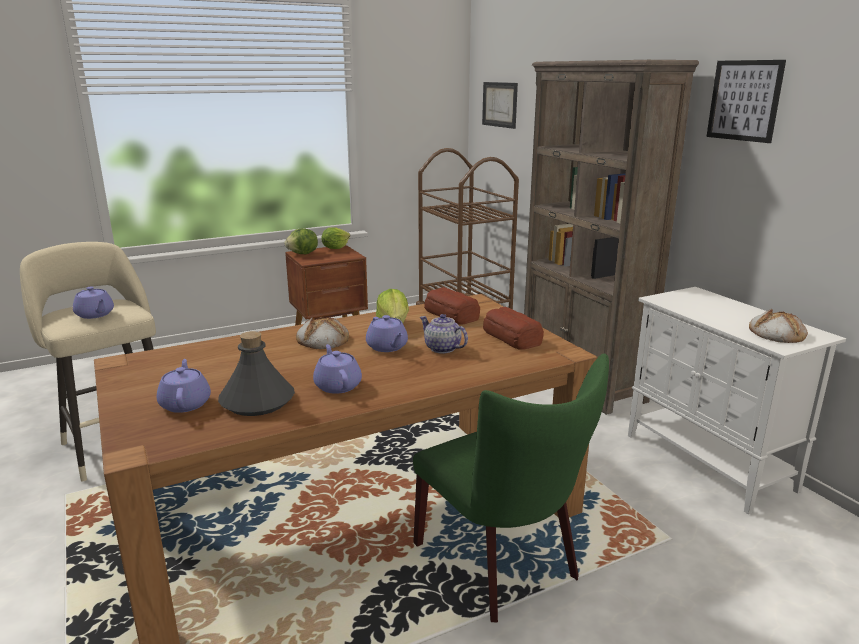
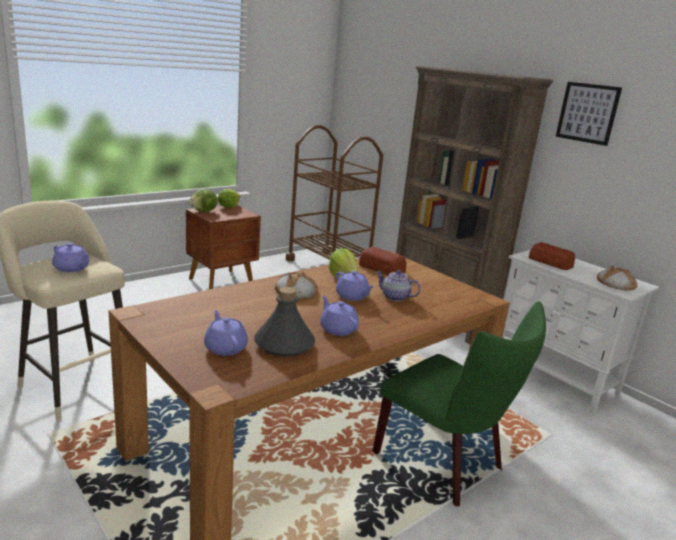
camera: 15 degrees left, 0 degrees up
picture [482,82,518,129] -> none
bread [483,307,544,350] -> bread moved to [529,242,575,270]

